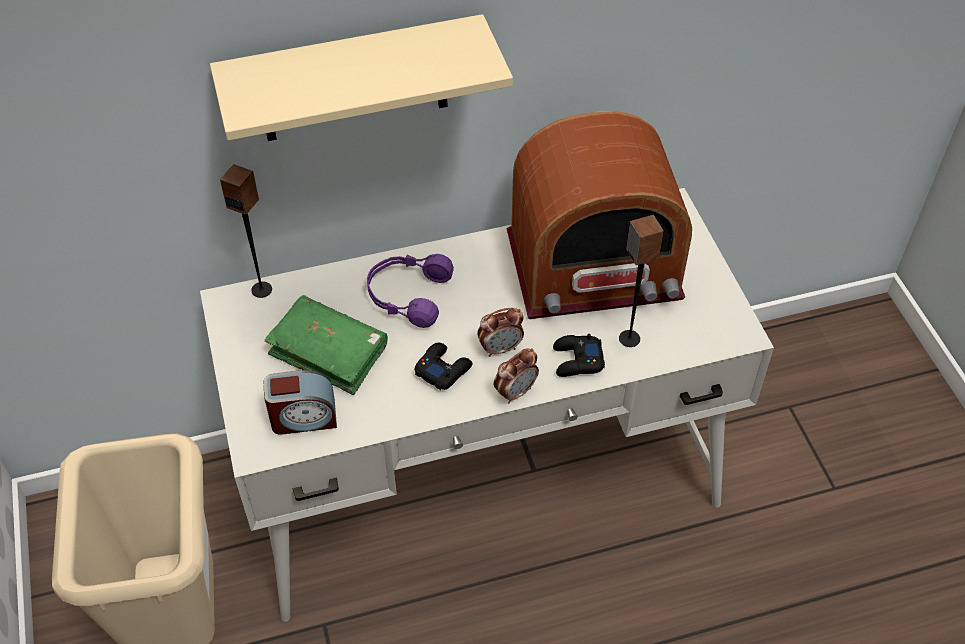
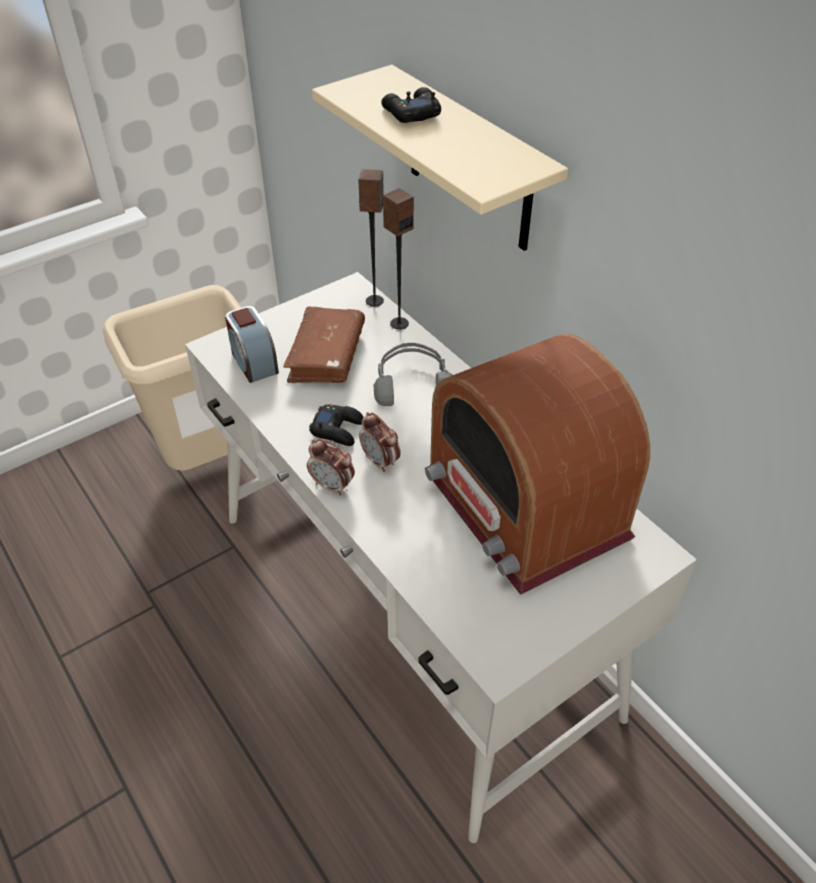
camera: 70 degrees right, 5 degrees down
green book [265,295,388,395] -> brown book [283,307,365,383]
purple headphones [367,254,454,328] -> grey headphones [374,343,453,406]
black game controller [553,334,605,377] -> black game controller moved to [381,87,441,123]
speaker [619,215,664,347] -> speaker moved to [383,188,414,329]

